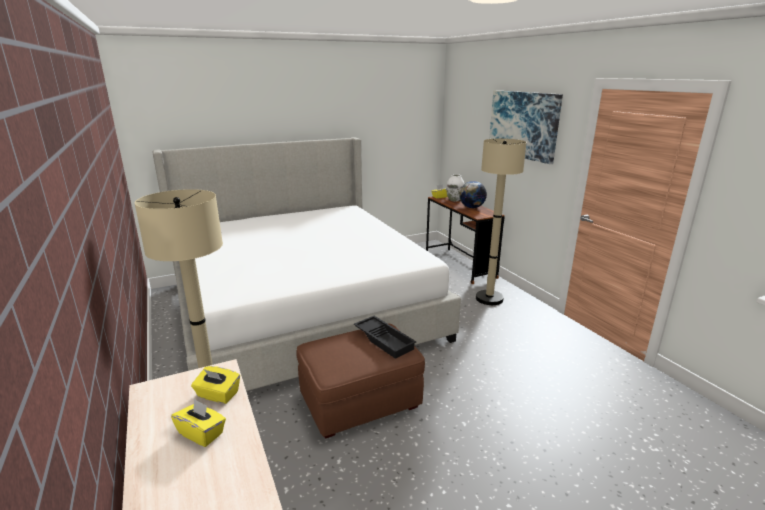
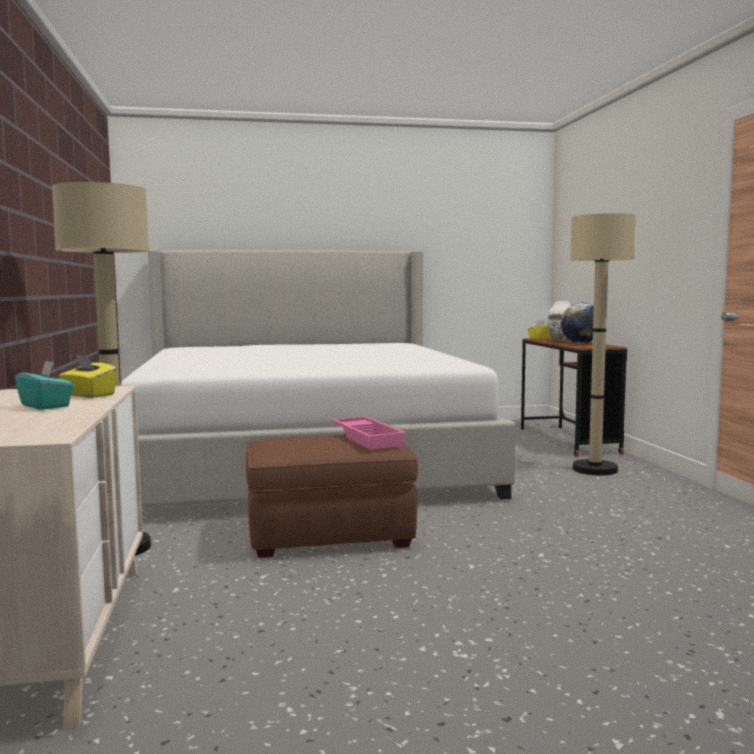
camera: 15 degrees right, 15 degrees down
yellow tissue box [171,399,226,447] -> turquoise tissue box [15,360,74,410]
black tray [354,316,416,359] -> pink tray [332,416,407,449]
picture [489,90,563,164] -> none

